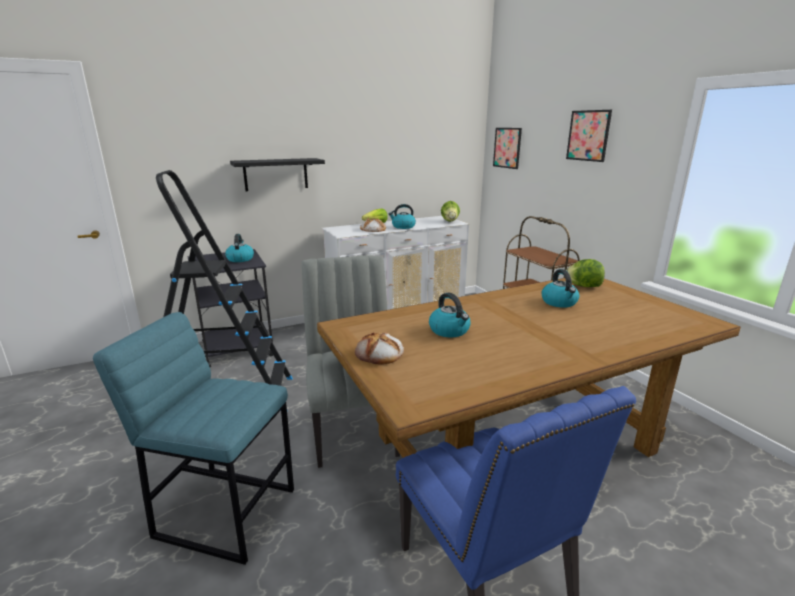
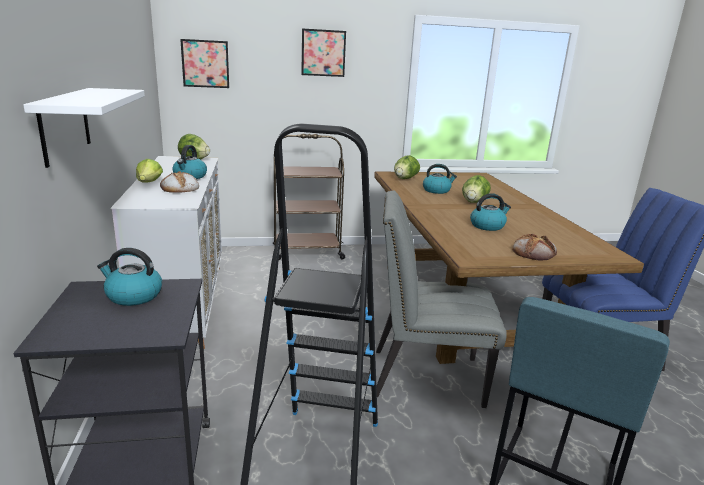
camera: 75 degrees left, 0 degrees up
black shelf [230,158,325,191] -> white shelf [23,88,145,168]
none -> lettuce [462,175,491,203]

